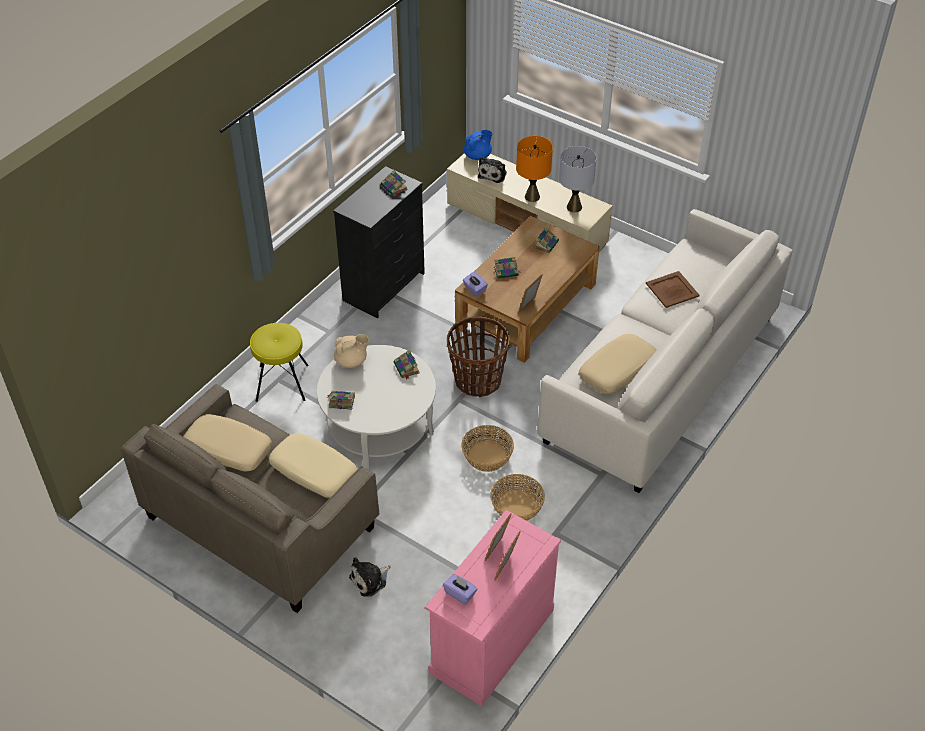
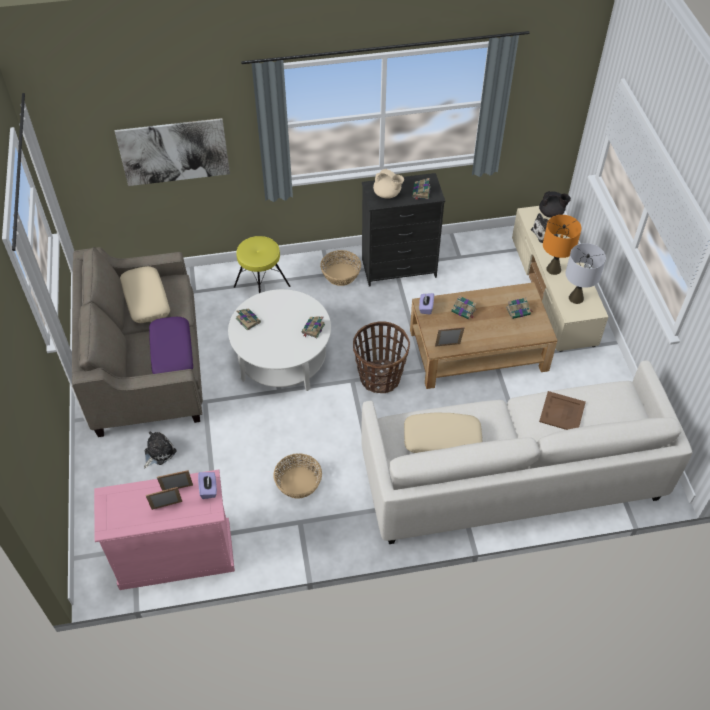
camera: 45 degrees right, 5 degrees up
beige pillow [269,433,357,498] -> purple pillow [149,317,193,374]
beige teapot [334,334,369,368] -> beige teapot moved to [373,169,404,199]
plush toy [349,557,390,597] -> plush toy turned 120 degrees clockwise [144,432,177,468]
purple tissue box [443,574,477,605] -> purple tissue box moved to [198,472,217,499]
basket [461,425,514,472] -> basket moved to [320,250,361,286]
blue teapot [464,130,493,160] -> black teapot [539,191,571,218]
none -> picture [115,118,230,186]

